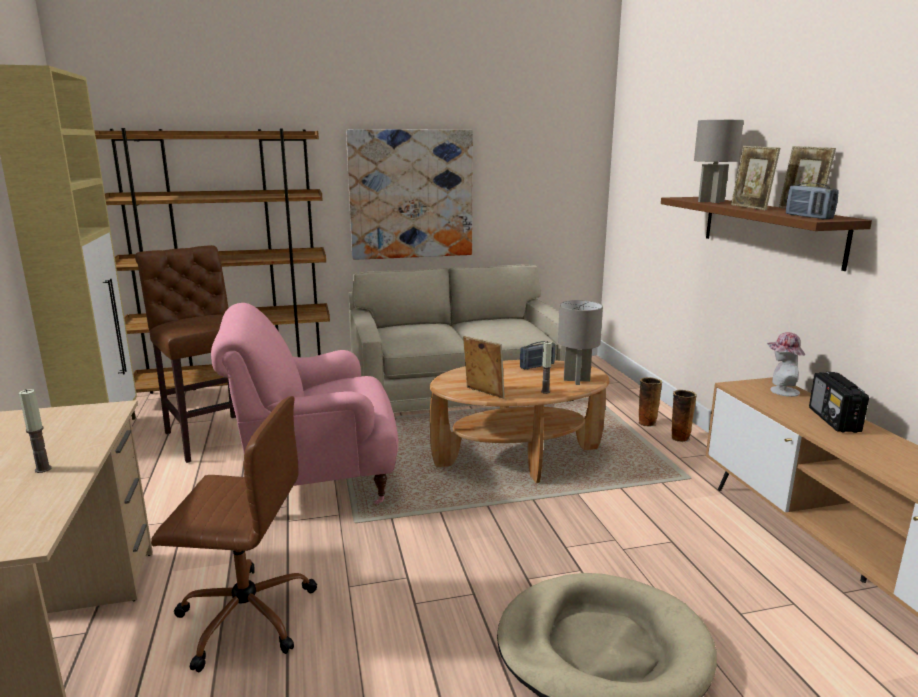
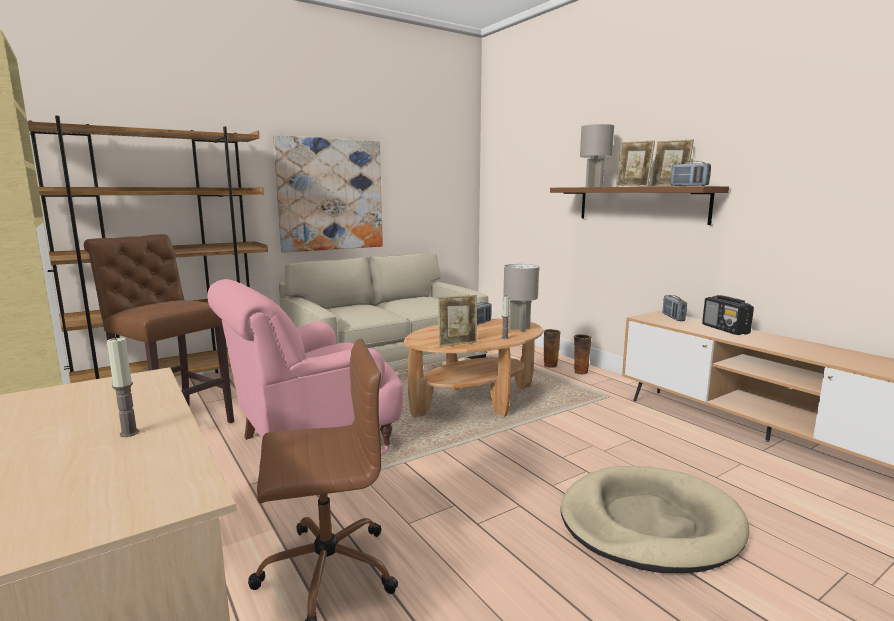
camera: 20 degrees left, 5 degrees down
picture frame [463,336,505,399] -> picture frame turned 135 degrees clockwise [438,295,477,347]
hat [767,332,805,397] -> radio [663,295,687,321]

